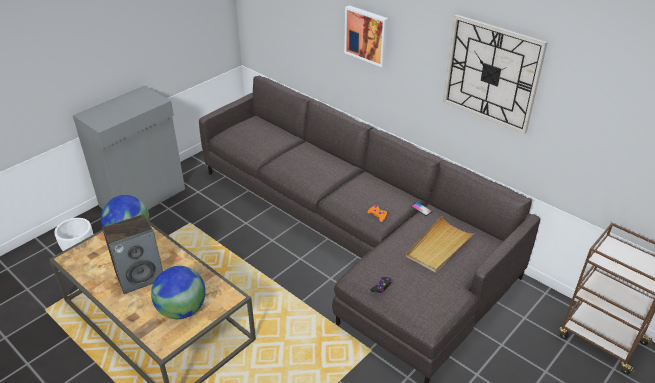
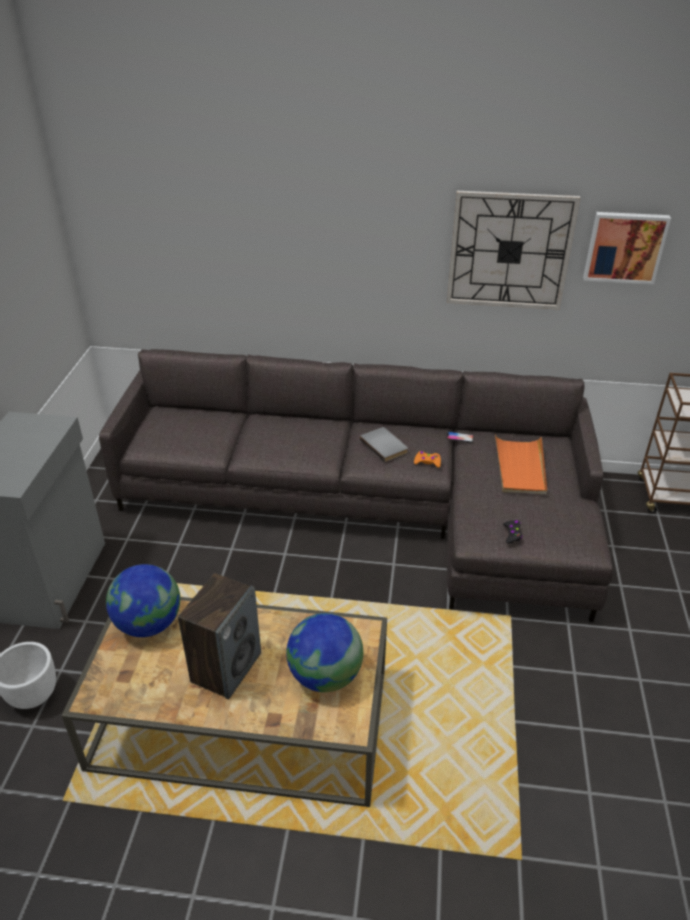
camera: 35 degrees left, 0 degrees up
picture [344,5,389,67] -> picture moved to [583,212,671,284]
beige tray [406,216,476,273] -> orange tray [495,435,547,495]
none -> grey book [360,427,408,462]

